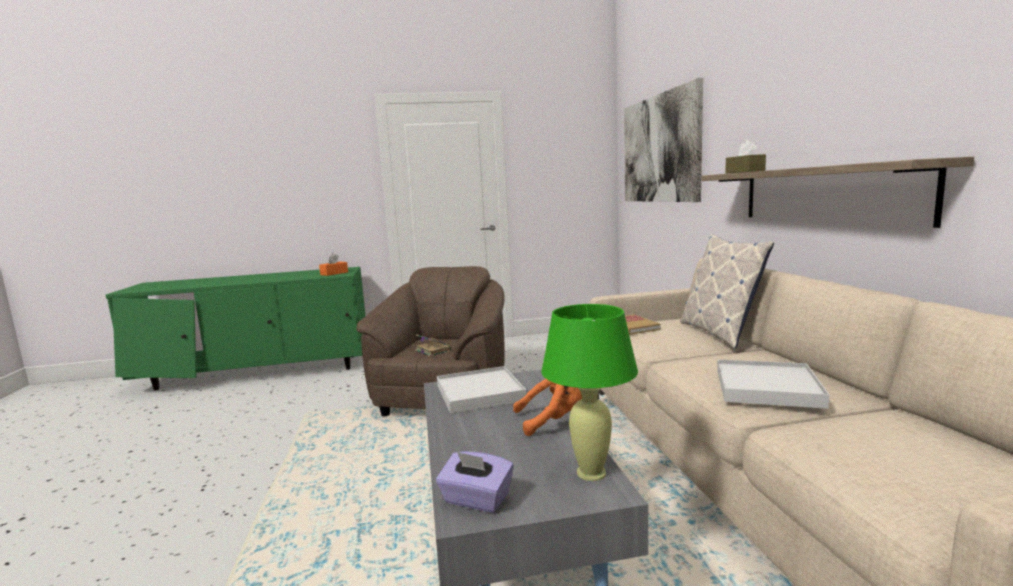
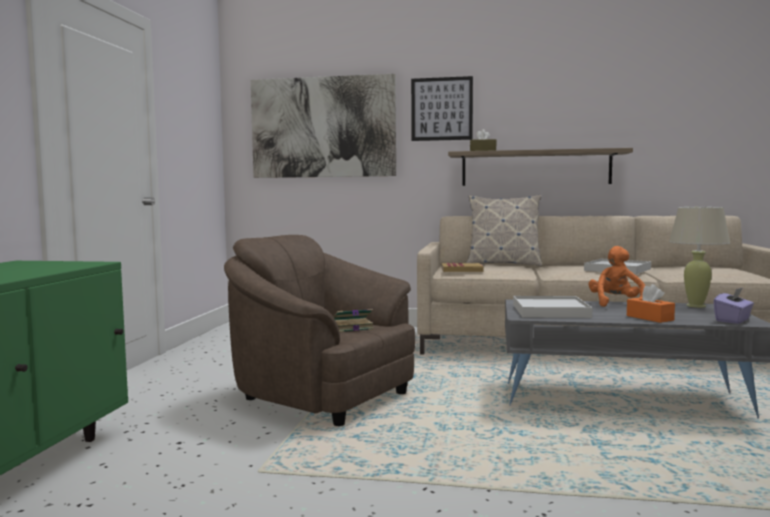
camera: 70 degrees left, 5 degrees down
orange tissue box [319,253,348,276] -> orange tissue box moved to [627,284,675,323]
green table lamp [541,304,638,481] -> beige table lamp [669,207,730,308]
none -> picture [411,76,473,141]

